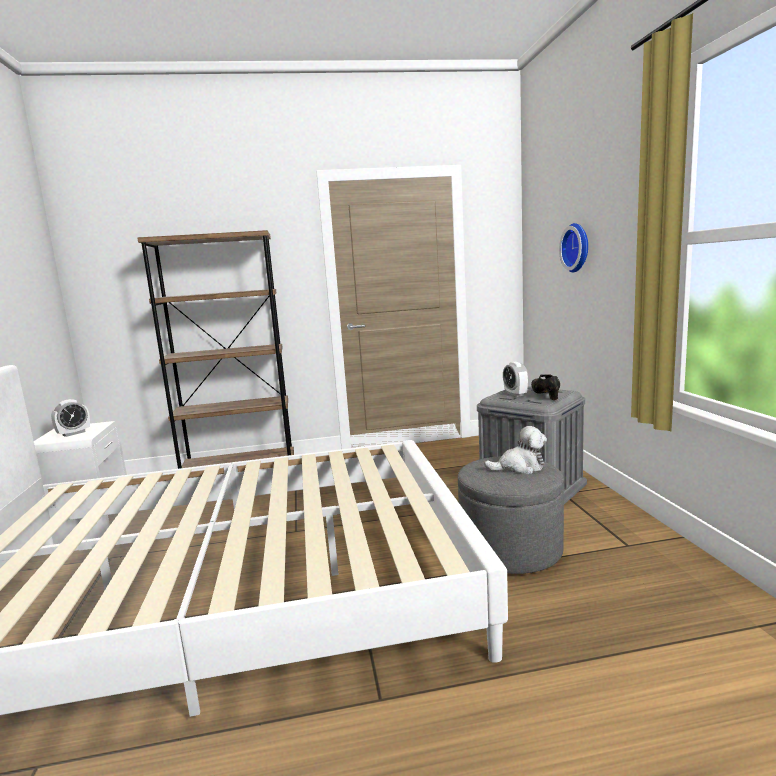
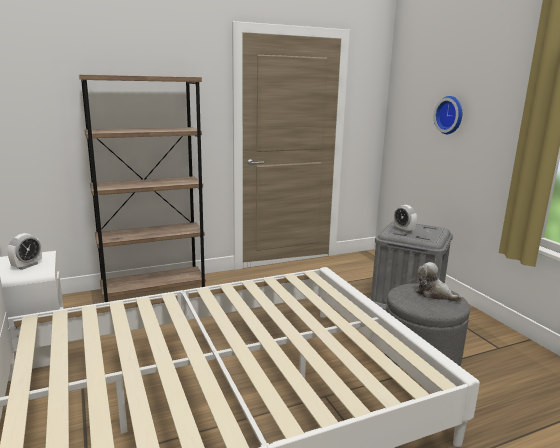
camera: 15 degrees left, 5 degrees up
plush toy [484,426,547,474] -> plush toy turned 120 degrees counterclockwise [416,262,463,302]
black shoe [531,374,560,400] -> none

